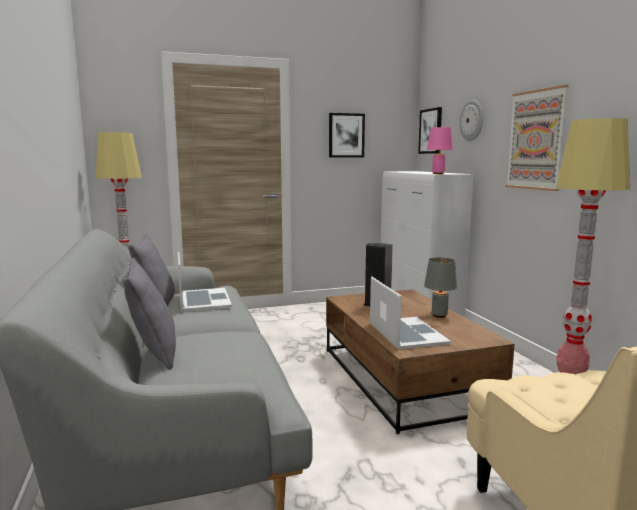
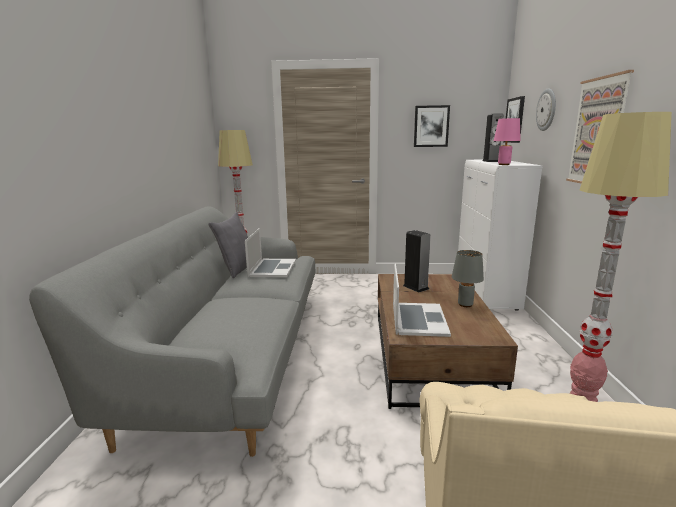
camera: 20 degrees right, 5 degrees up
grey pillow [123,258,176,369] -> none
none -> speaker [482,113,503,162]

